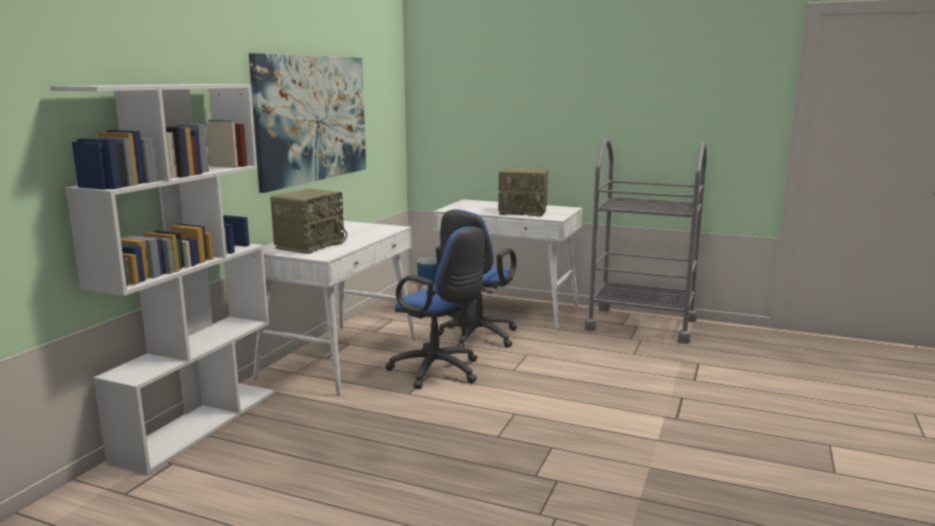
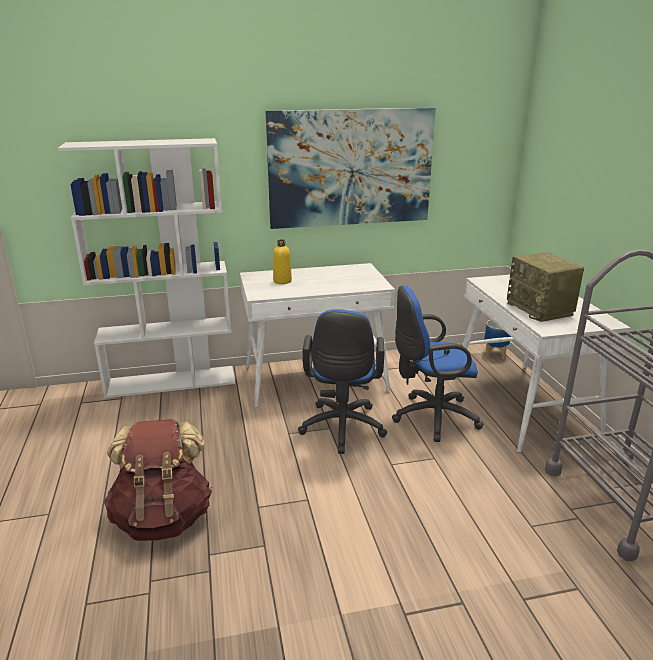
camera: 55 degrees right, 10 degrees up
radio [270,189,347,254] -> yellow bottle [273,239,292,284]
none -> brown backpack [104,419,212,541]

